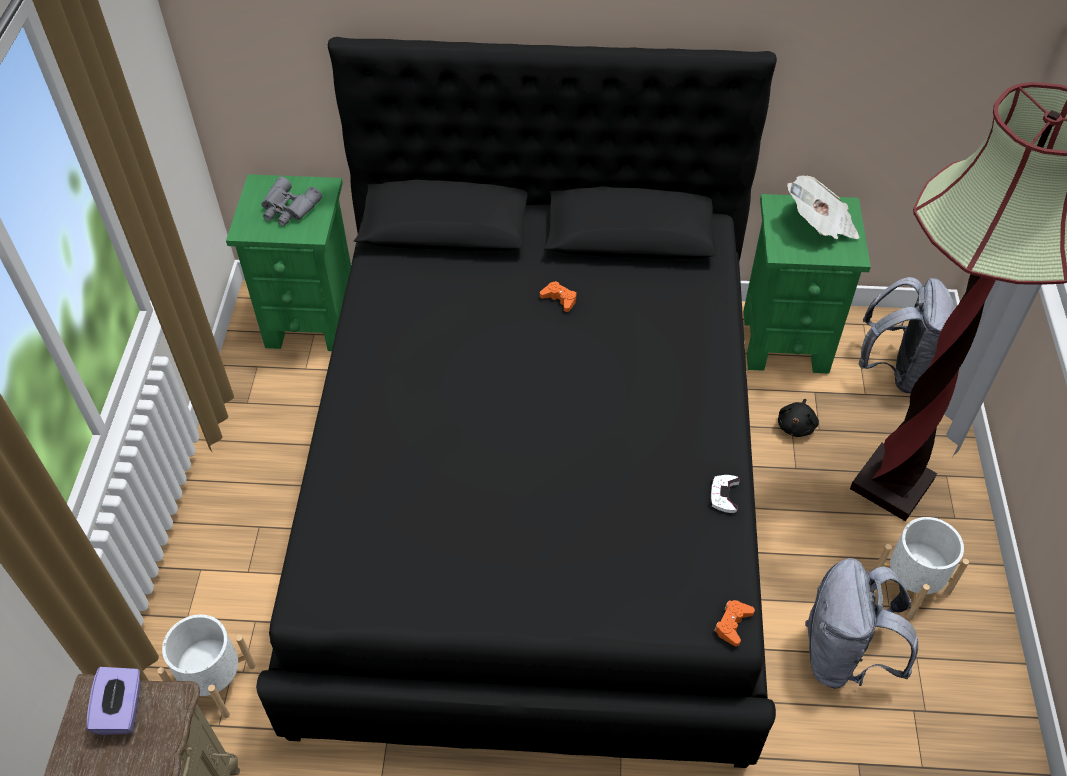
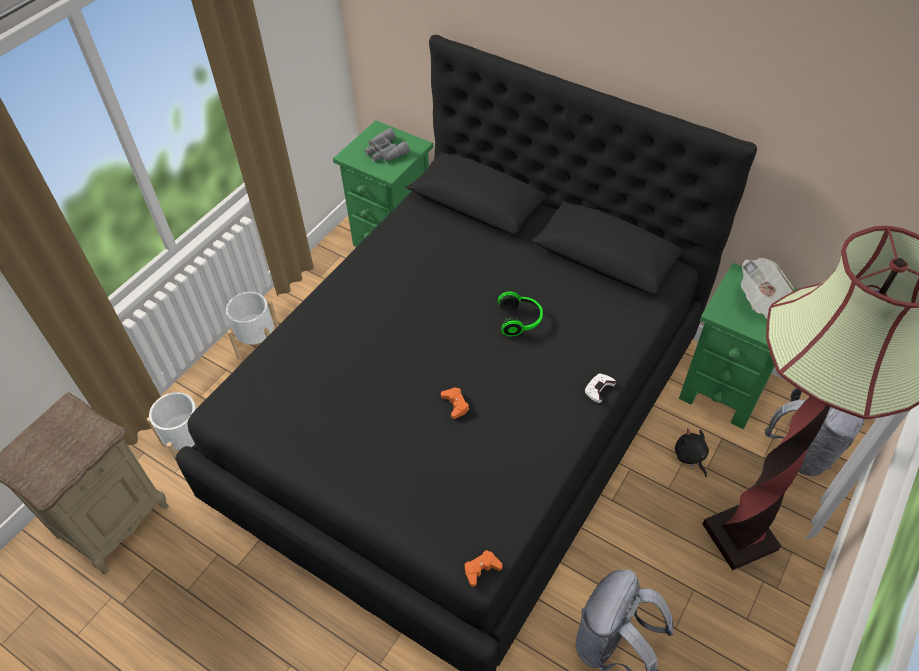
camera: 30 degrees right, 0 degrees up
purple tissue box [87,667,141,735] -> none
orange game controller [540,281,576,312] -> orange game controller moved to [441,388,469,419]
white game controller [709,475,740,513] -> white game controller moved to [584,374,616,403]
black plush toy [778,399,819,437] -> black plush toy turned 105 degrees clockwise [675,428,709,477]
white planter [875,517,969,620] -> white planter moved to [226,292,279,360]
none -> headphones [498,292,543,336]

